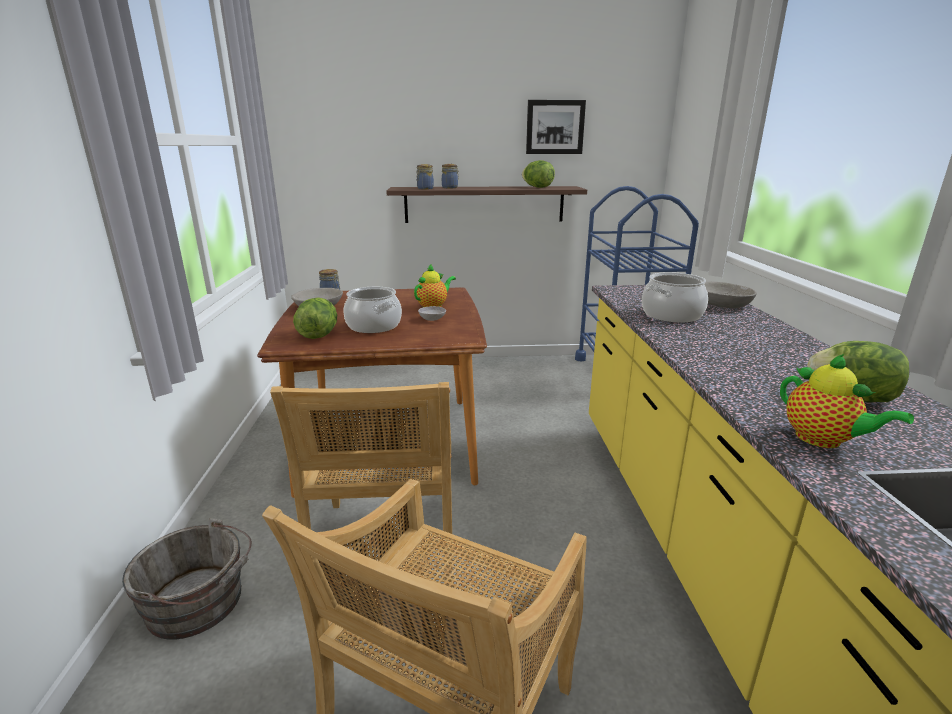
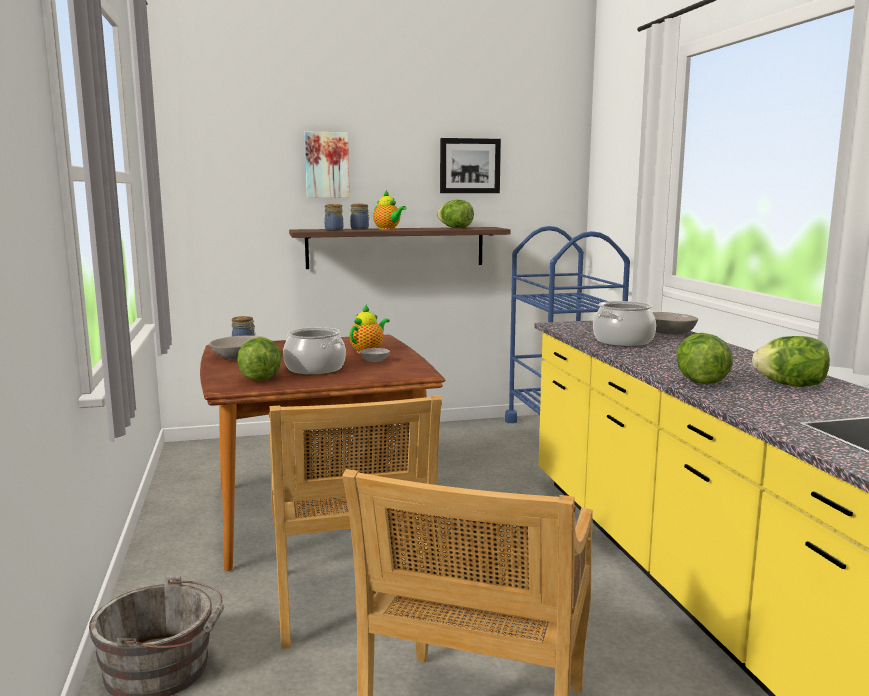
camera: 10 degrees left, 10 degrees down
teapot [780,354,914,448] -> teapot moved to [373,190,406,230]
none -> picture [304,131,350,198]
none -> lettuce [677,333,733,385]

